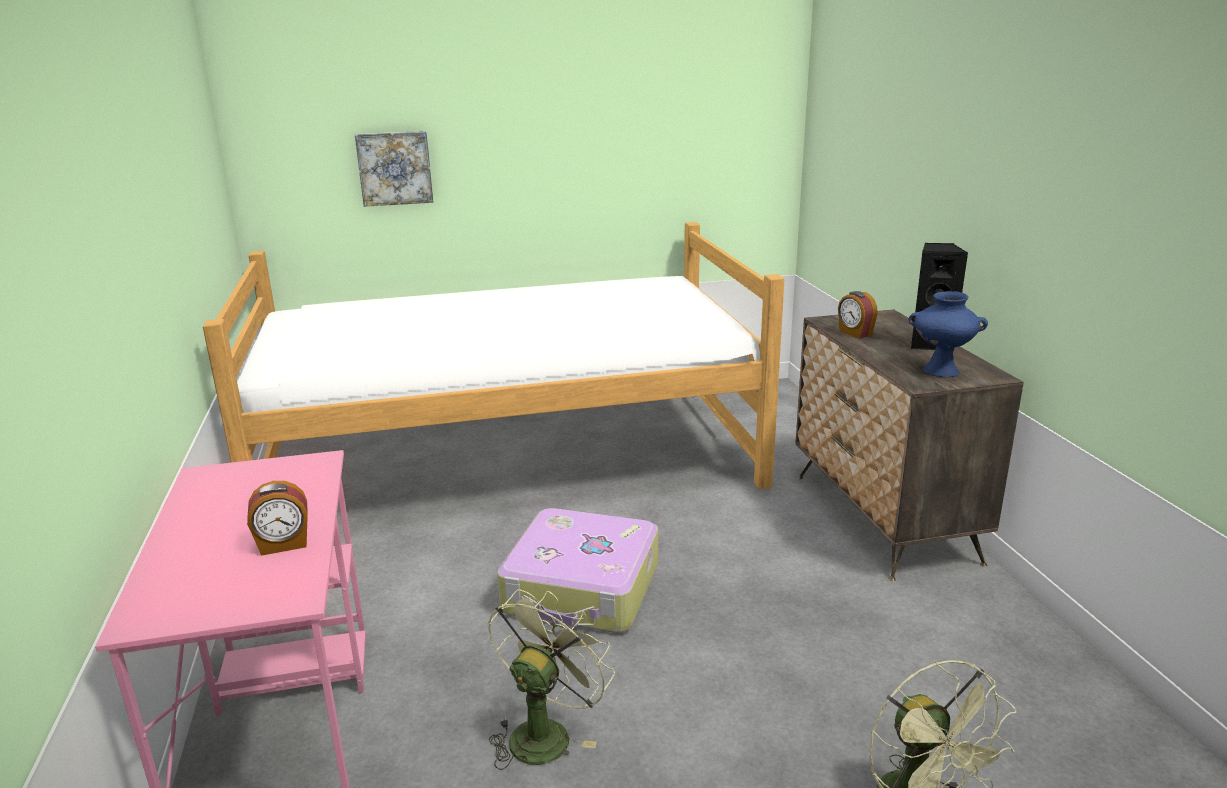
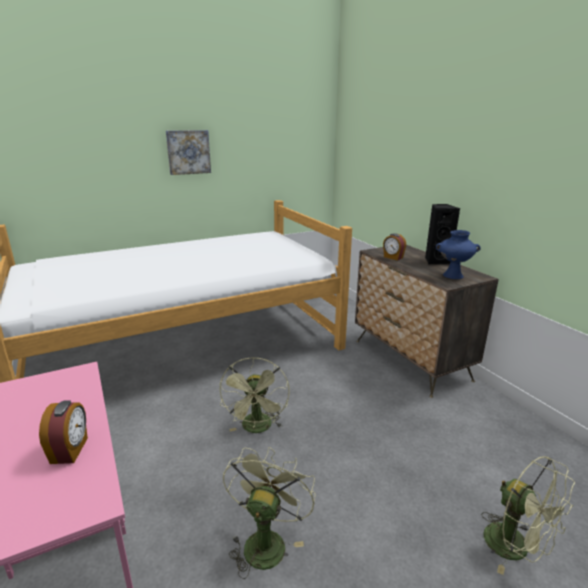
camera: 15 degrees left, 0 degrees up
alarm clock [247,481,308,556] -> alarm clock turned 60 degrees counterclockwise [39,400,88,464]
picture [355,131,433,207] -> picture moved to [166,130,211,175]
suitcase [497,508,658,633] -> green fan [219,357,290,433]

